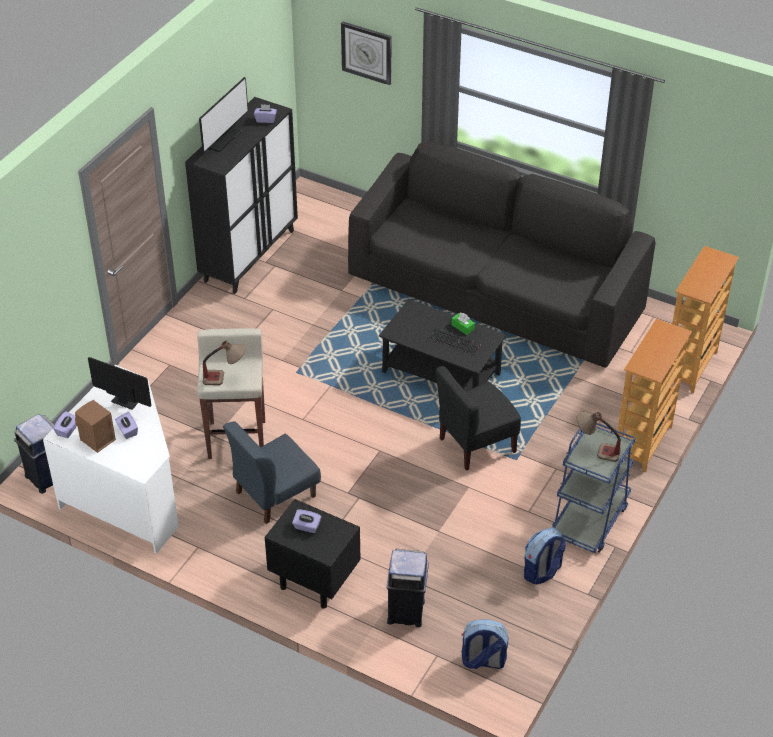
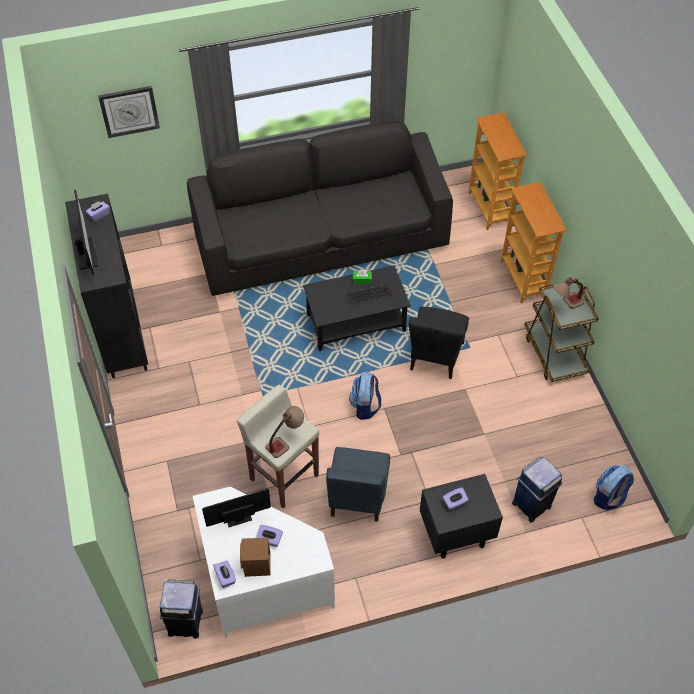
camera: 45 degrees left, 10 degrees up
backpack [524,527,566,585] -> backpack moved to [349,371,381,420]
blue cart [552,423,636,553] -> brown cart [525,278,599,382]

